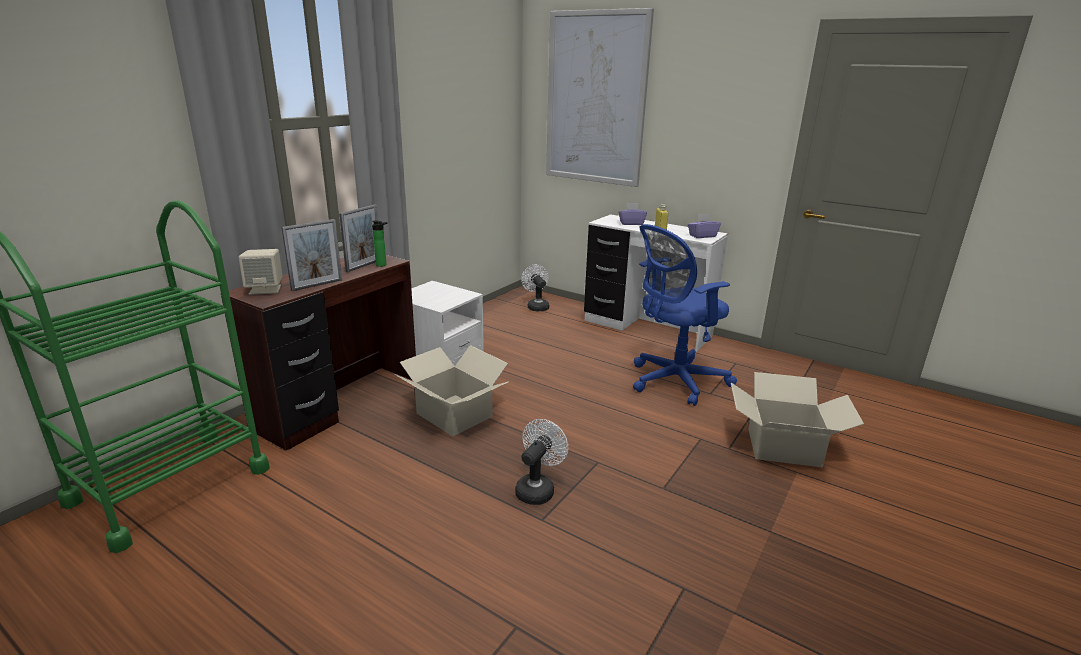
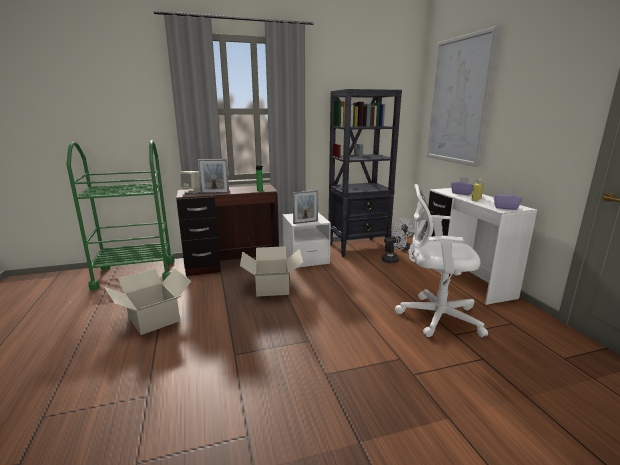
camera: 40 degrees right, 5 degrees down
picture frame [339,204,378,272] -> picture frame moved to [293,190,318,224]
white fan [515,419,568,505] -> white fan moved to [382,228,407,263]
blue office chair [633,224,737,406] -> white office chair [395,184,488,337]
cardboard box [731,372,864,467] -> cardboard box moved to [104,268,192,335]
none -> black bookcase [329,89,402,257]

